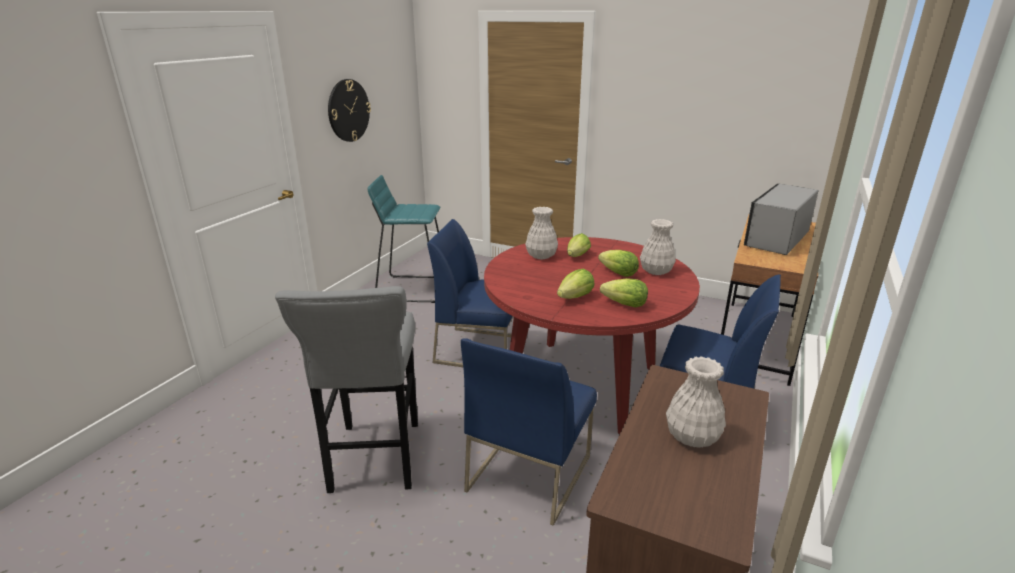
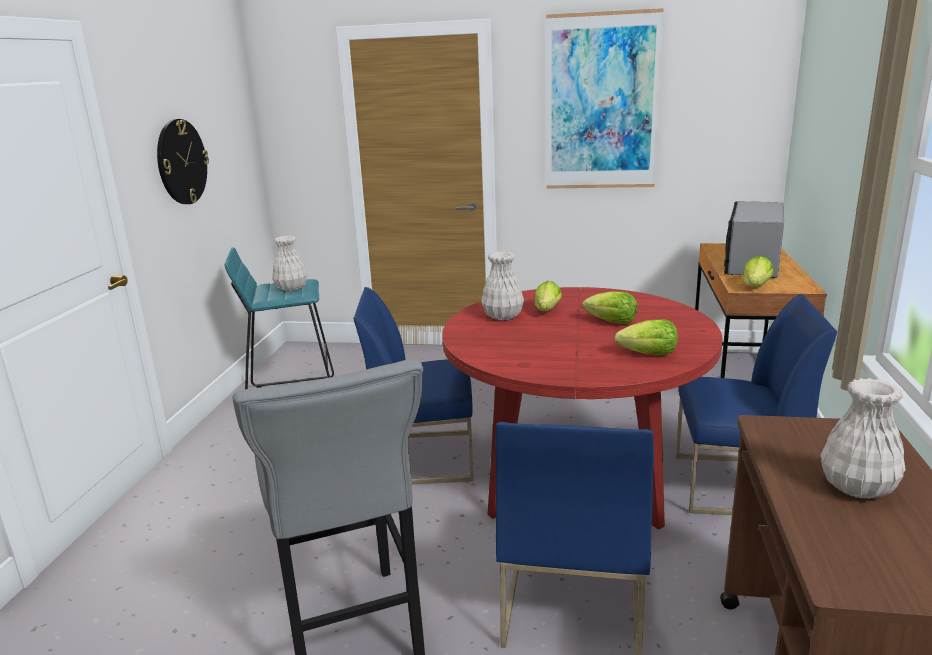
camera: 15 degrees left, 5 degrees down
lettuce [557,269,594,299] -> lettuce moved to [742,256,774,287]
white vase [640,219,676,275] -> white vase moved to [272,236,307,291]
none -> picture [546,8,664,189]

